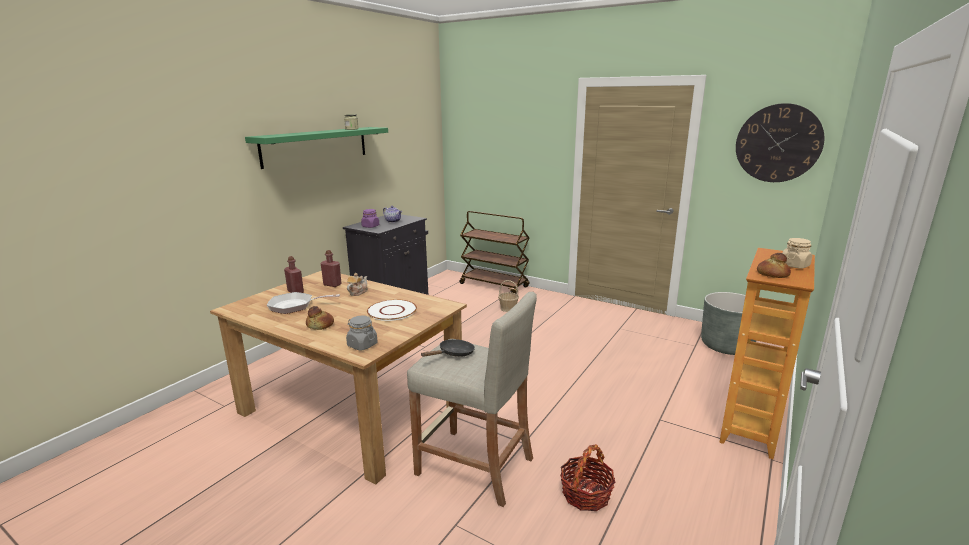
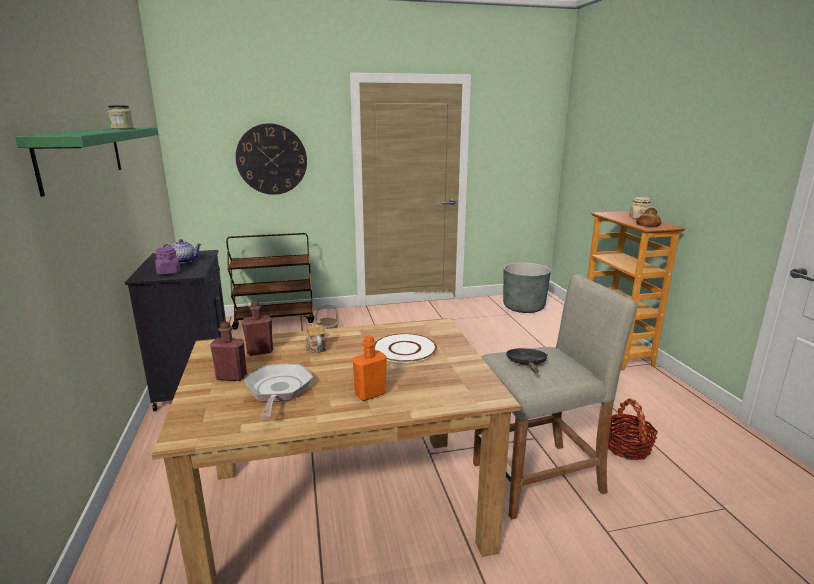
camera: 45 degrees left, 0 degrees up
frying pan [267,292,340,314] -> frying pan turned 135 degrees clockwise [244,364,313,418]
bread [306,306,334,330] -> orange bottle [353,335,387,401]
grey jar [346,316,378,351] -> none
wall clock [736,103,824,182] -> wall clock moved to [236,123,307,195]

